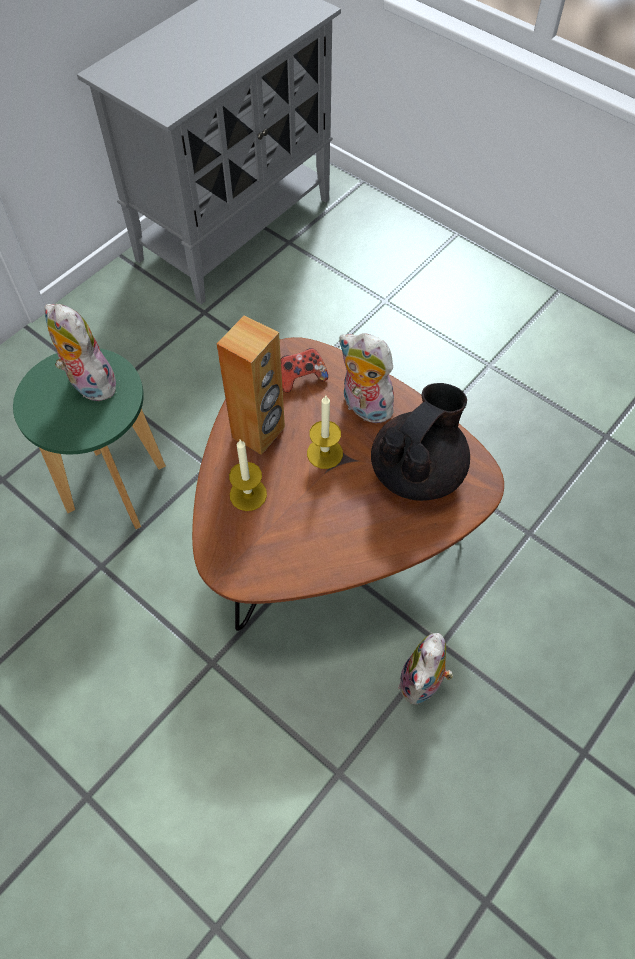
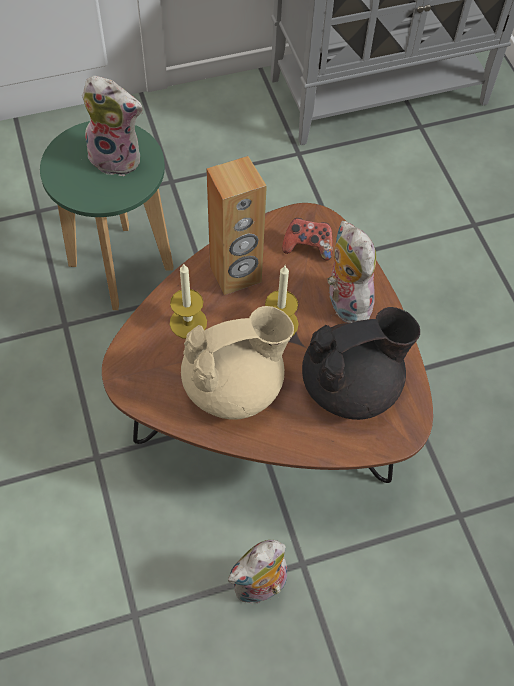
camera: 30 degrees right, 0 degrees up
plush toy [45,304,122,402] -> plush toy turned 120 degrees clockwise [82,76,143,176]
none -> beige teapot [181,306,294,420]

